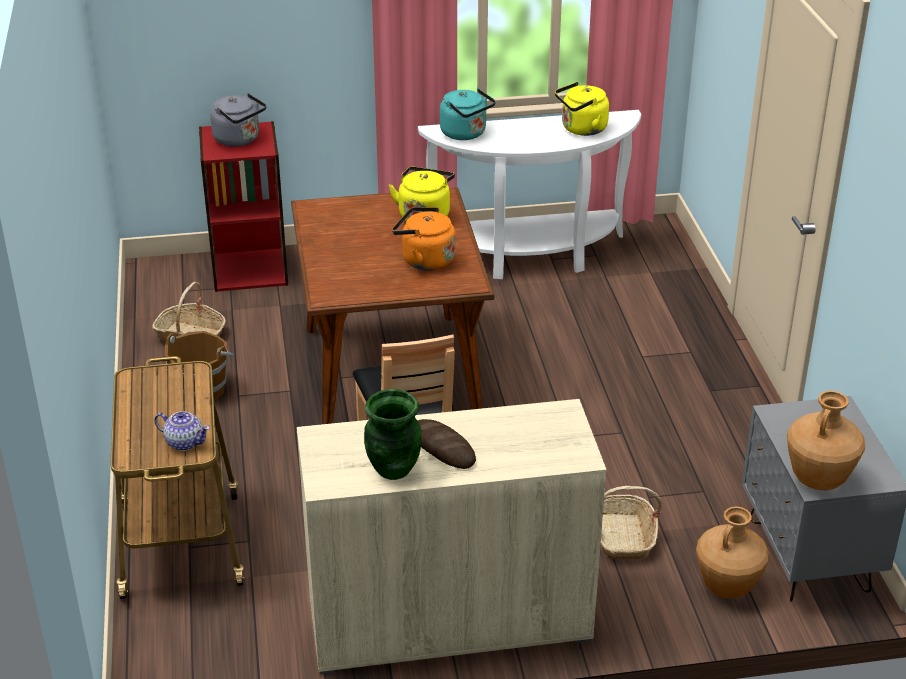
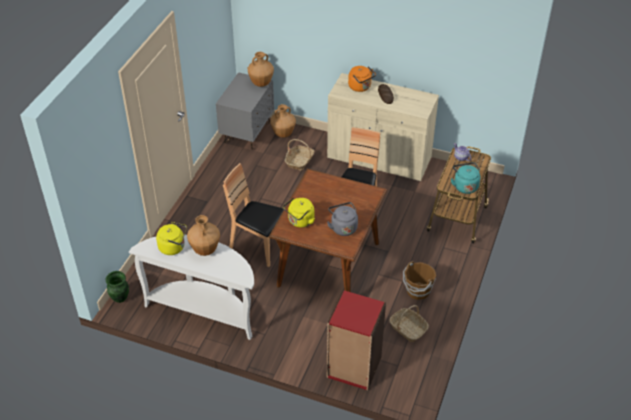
camera: 150 degrees left, 10 degrees up
grey kettle [210,93,266,147] -> grey kettle moved to [327,202,358,236]
green vase [364,389,422,480] -> green vase moved to [106,271,129,303]
orange kettle [392,207,456,271] -> orange kettle moved to [348,66,376,92]
turquoise kettle [440,88,496,140] -> turquoise kettle moved to [451,162,480,194]
none -> brown vase [187,215,220,256]
none -> brown chair [223,163,284,267]

